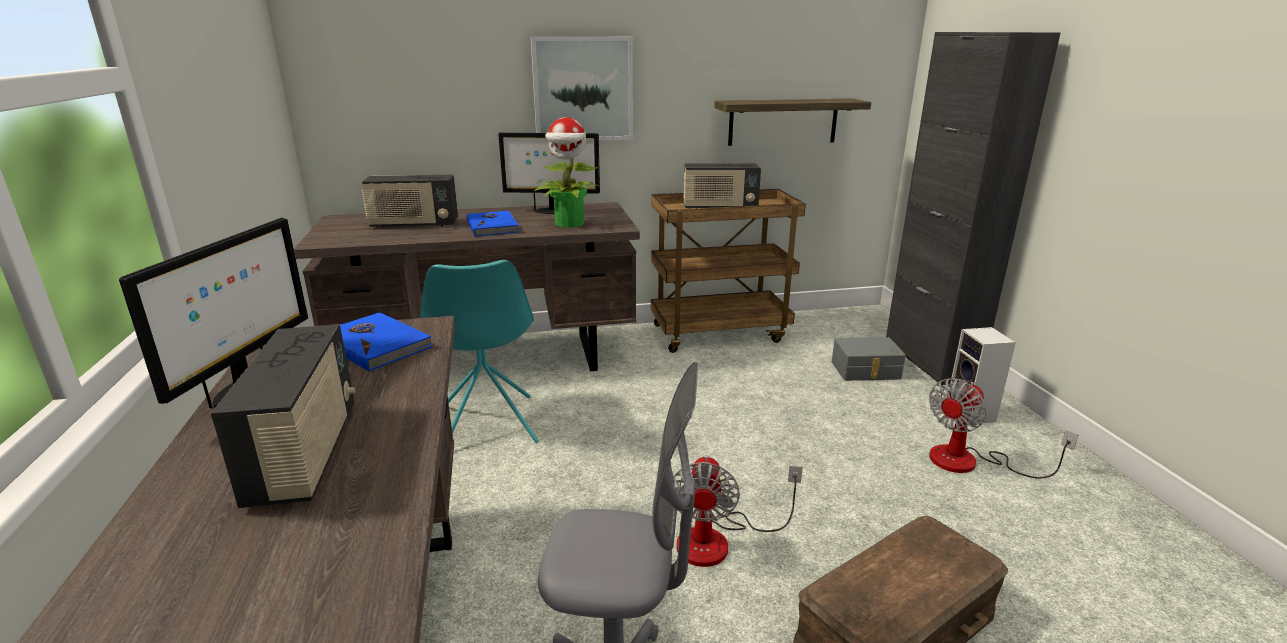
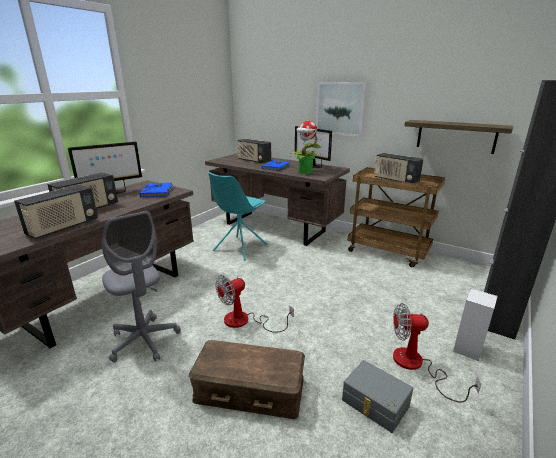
camera: 45 degrees right, 0 degrees up
grey storage box [832,337,906,381] -> grey storage box moved to [342,360,413,433]
none -> radio [14,185,98,239]

